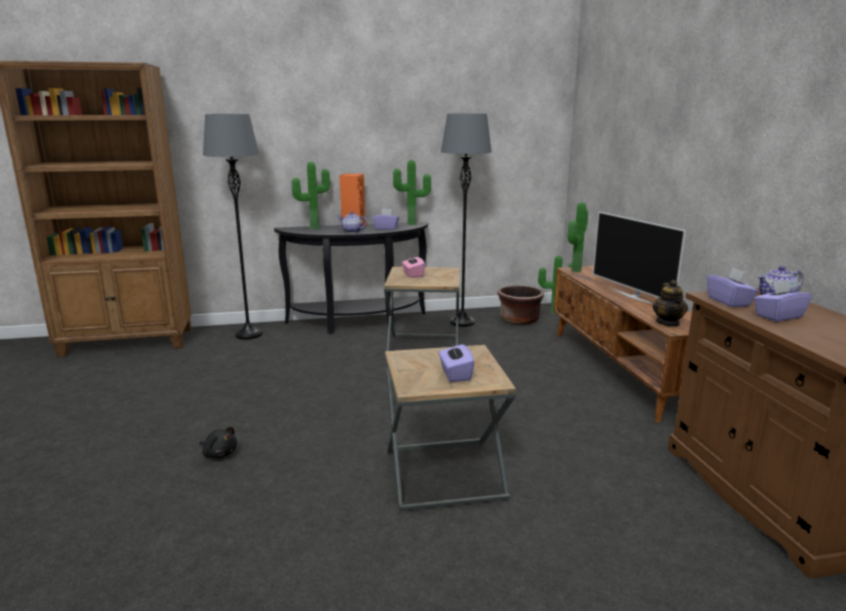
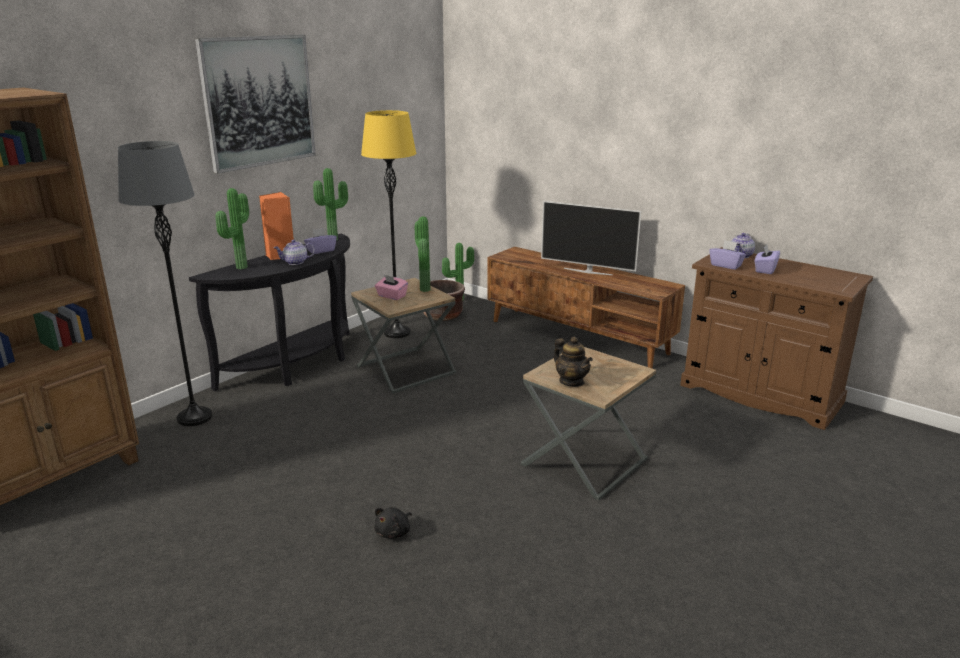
camera: 40 degrees left, 5 degrees up
black plush toy [199,427,237,458] -> black plush toy turned 135 degrees clockwise [374,507,412,539]
purple tissue box [439,340,475,382] -> none
grey floor lamp [441,113,491,327] -> yellow floor lamp [361,110,416,338]
potted plant [568,202,588,272] -> potted plant moved to [415,216,430,292]
teapot [652,280,688,327] -> teapot moved to [554,337,593,387]
none -> picture [195,35,316,174]

